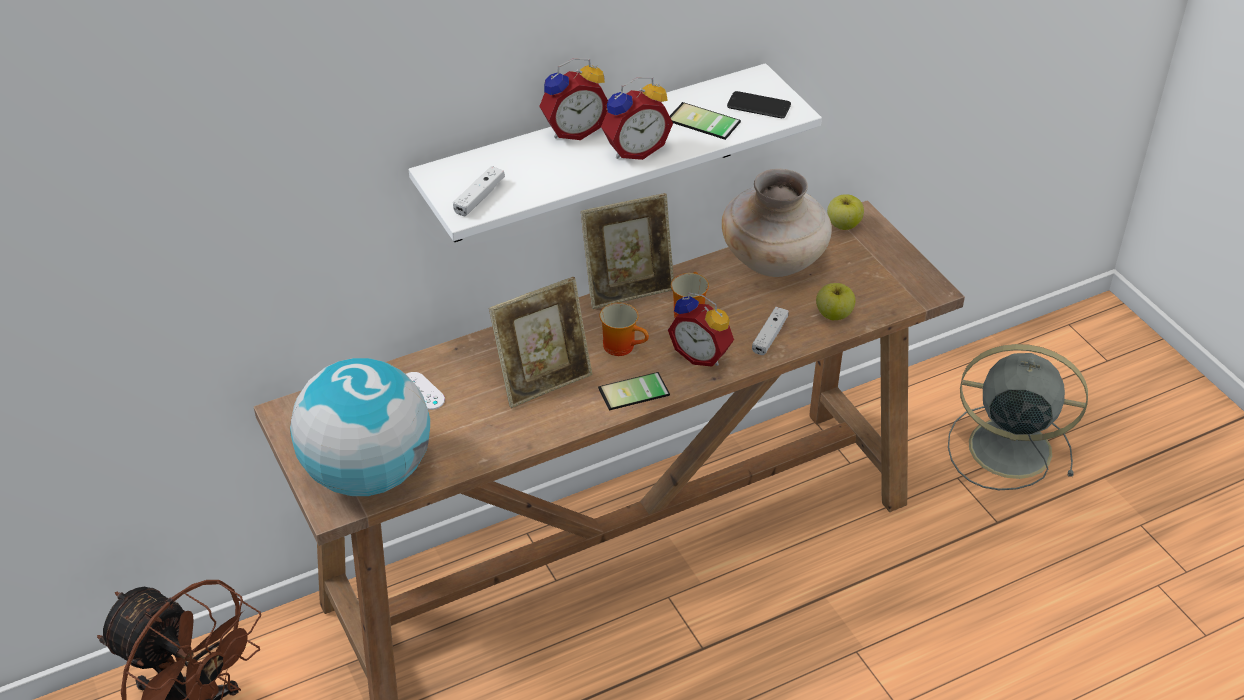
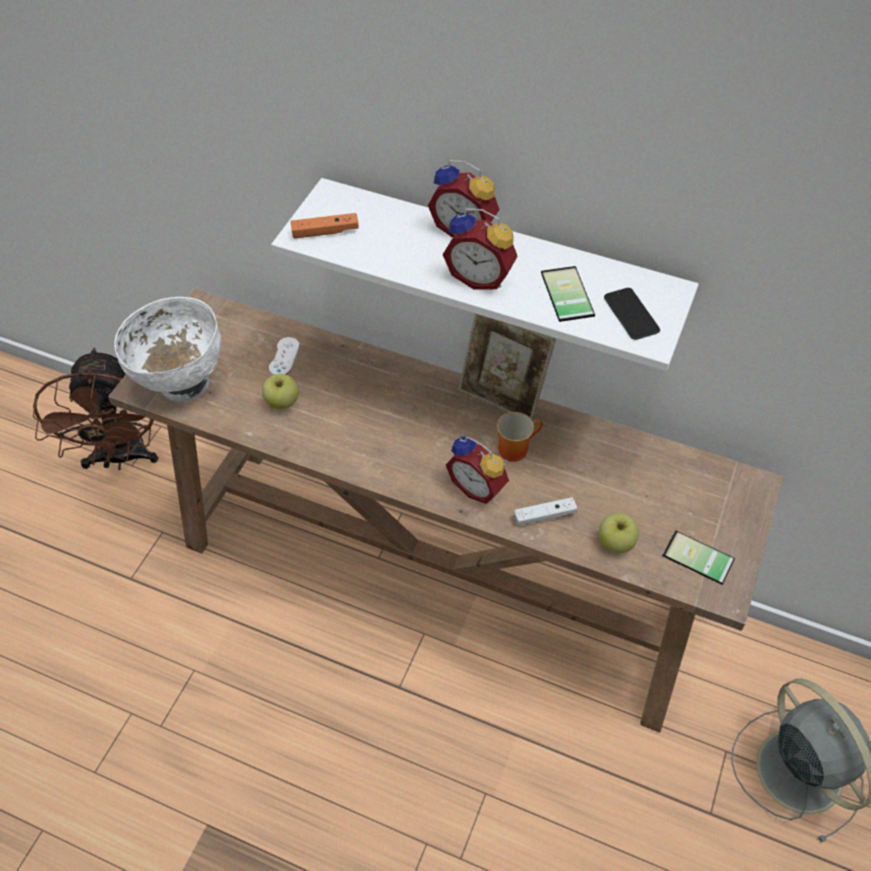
camera: 50 degrees right, 10 degrees up
globe [290,358,430,496] -> white bowl [114,297,222,402]
white game controller [453,166,505,216] -> orange game controller [291,213,359,238]
picture frame [489,277,592,408] -> none
phone [598,372,670,411] -> phone moved to [662,530,735,585]
mug [600,303,649,356] -> none
alarm clock [668,293,734,367] -> alarm clock turned 45 degrees counterclockwise [446,436,509,504]
beige vase [722,169,832,277] -> none
apple [827,194,864,230] -> apple moved to [262,374,298,409]

